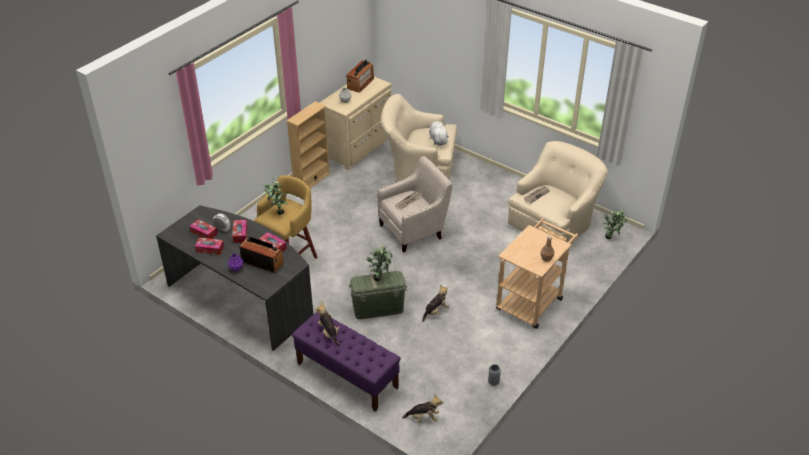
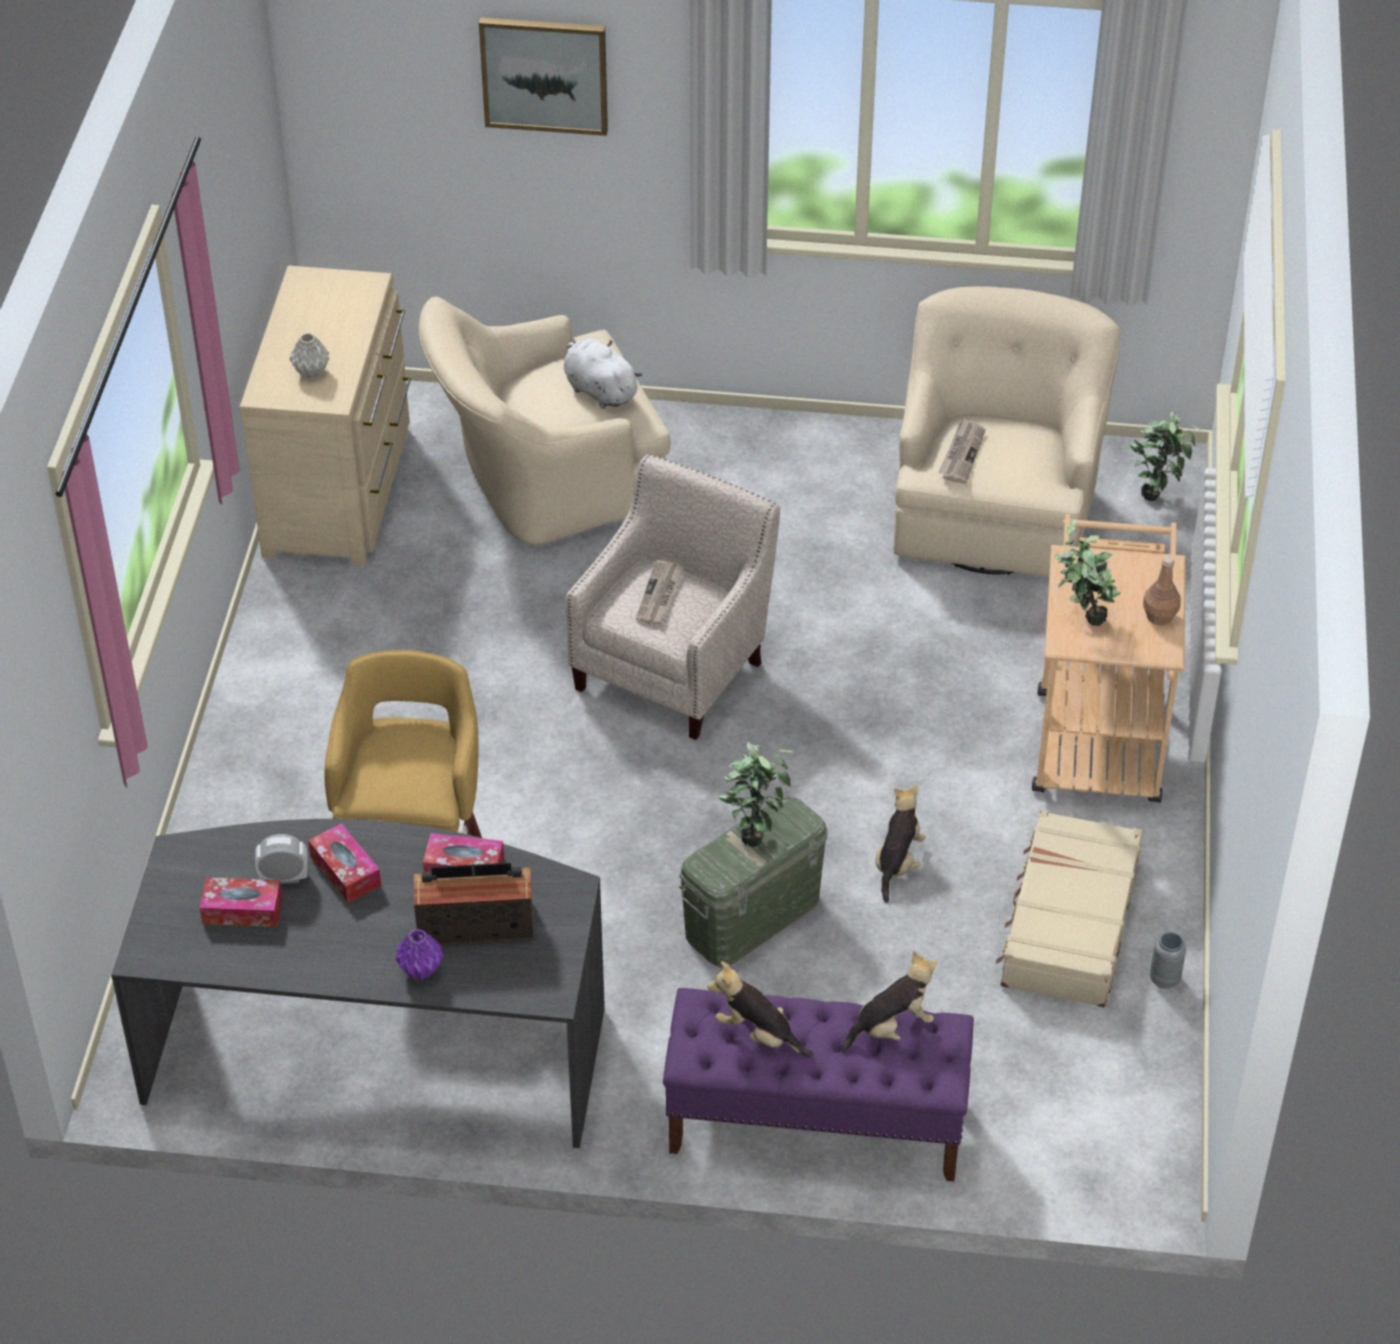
camera: 30 degrees left, 5 degrees up
tissue box [195,238,224,255] -> none
potted plant [263,176,288,215] -> potted plant moved to [1055,519,1121,626]
beige bookcase [286,101,330,188] -> none
radio [346,60,374,93] -> none
plush toy [402,394,443,422] -> plush toy moved to [841,951,938,1053]
none -> picture [479,17,608,136]
none -> beige suitcase [995,810,1142,1008]

